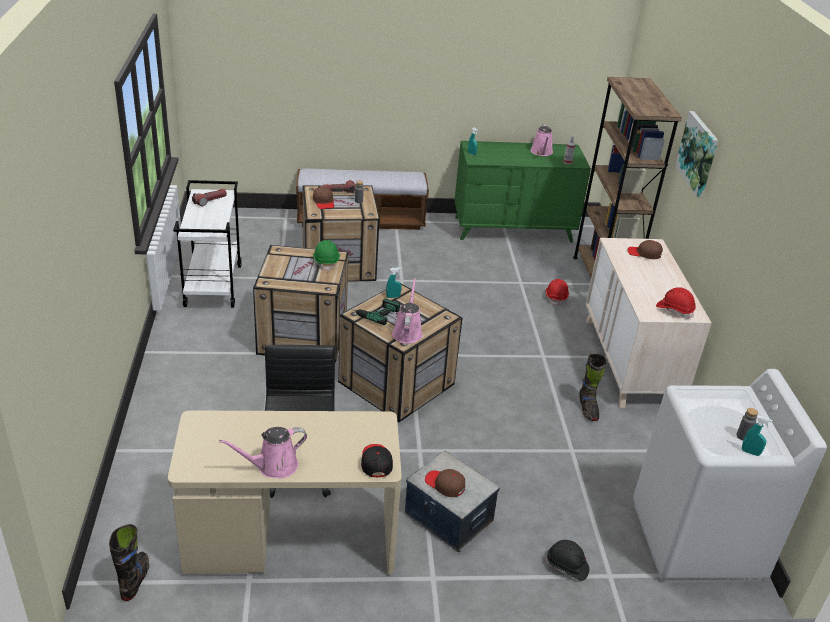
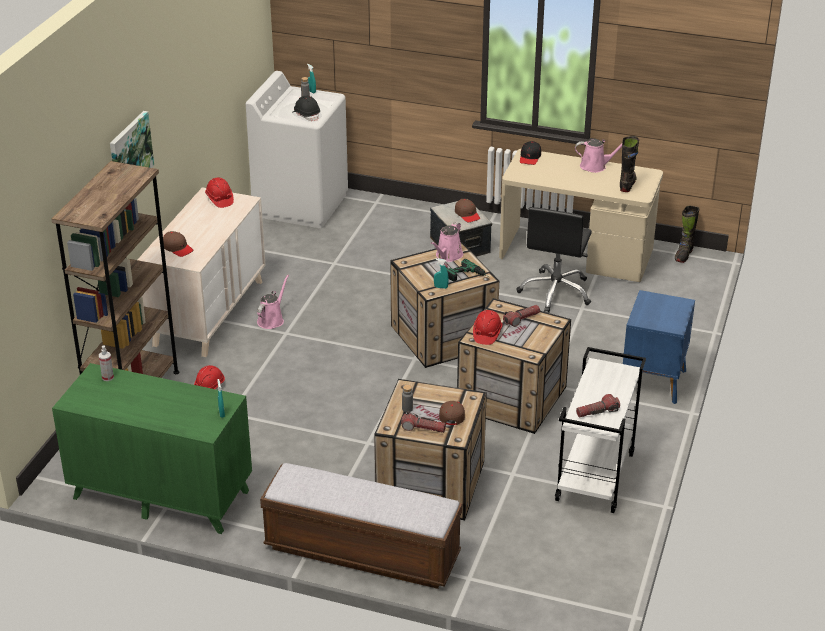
camera: 155 degrees left, 0 degrees up
green hard hat [313,240,340,271] -> red hard hat [473,310,502,345]
pink watering can [531,124,553,156] -> pink watering can moved to [257,275,289,329]
black hard hat [545,540,589,581] -> black hard hat moved to [293,96,320,121]
black boot [579,354,607,421] -> black boot moved to [620,136,639,192]
none -> flashlight [503,305,540,327]
none -> blue nightstand [623,290,695,404]

